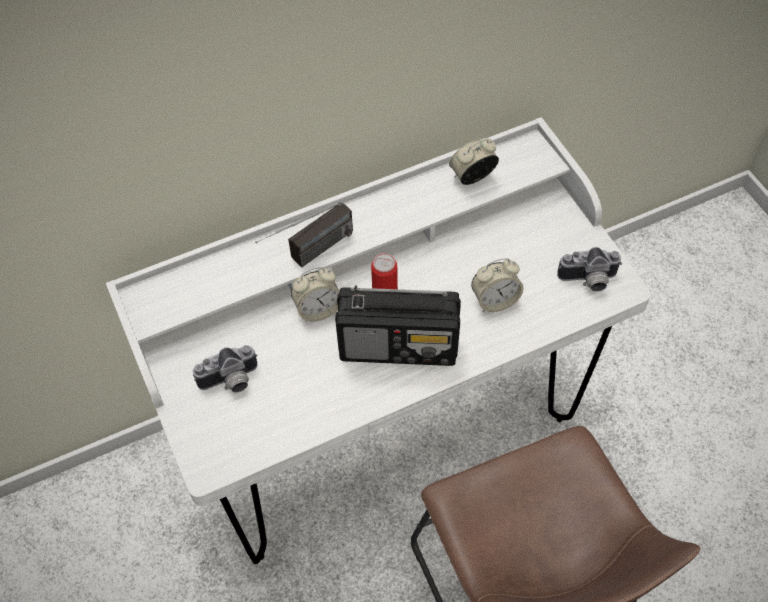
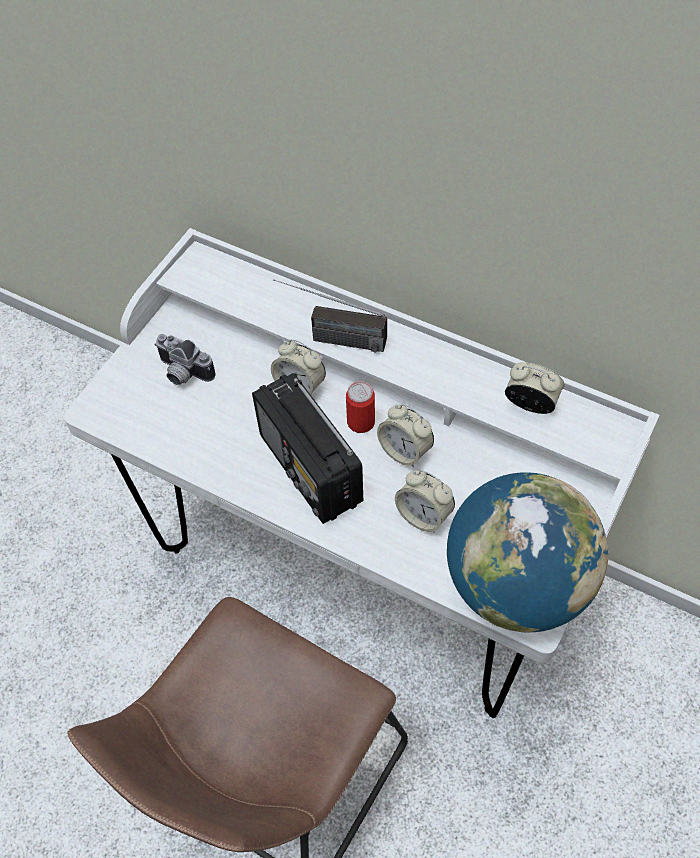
camera: 55 degrees right, 0 degrees up
camera [557,247,622,291] -> globe [447,472,608,632]
none -> alarm clock [377,404,434,467]

